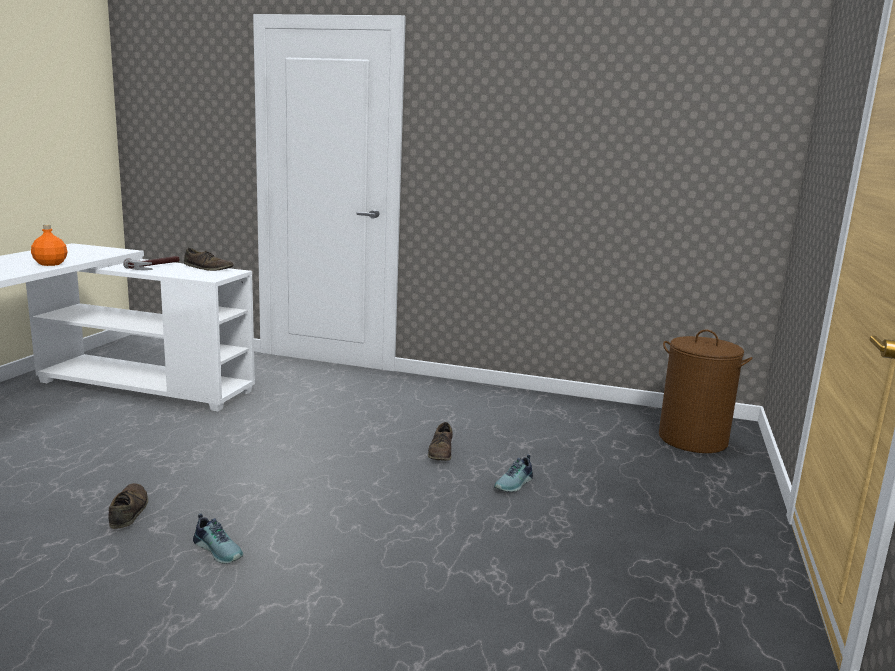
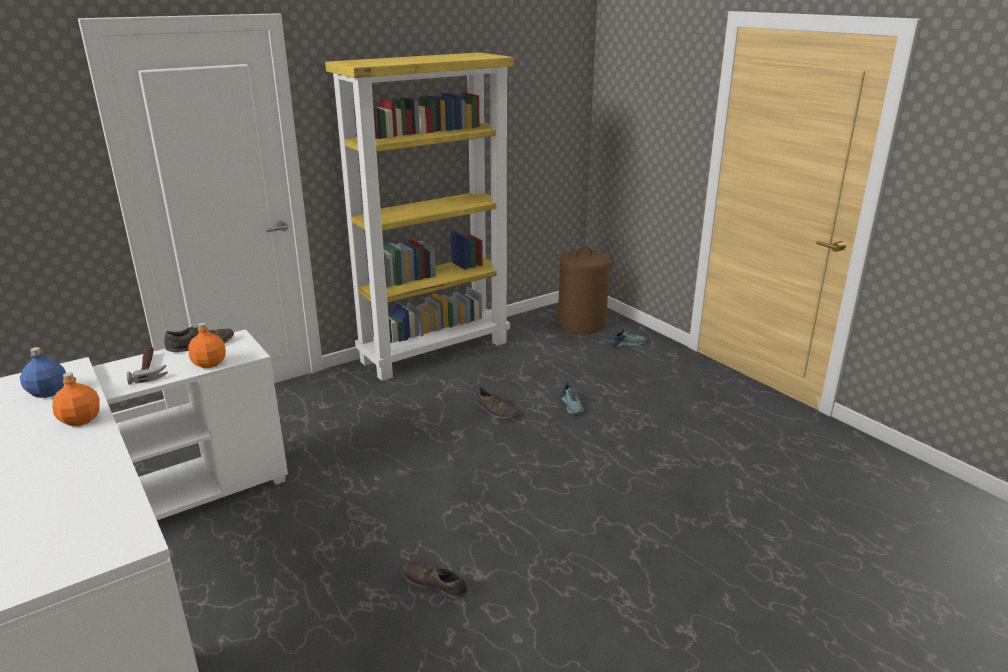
camera: 50 degrees left, 10 degrees up
shoe [193,513,243,564] -> shoe moved to [609,328,646,347]
none -> blue bottle [20,347,66,398]
none -> orange bottle [188,323,226,368]
none -> yellow bookcase [325,52,514,381]

